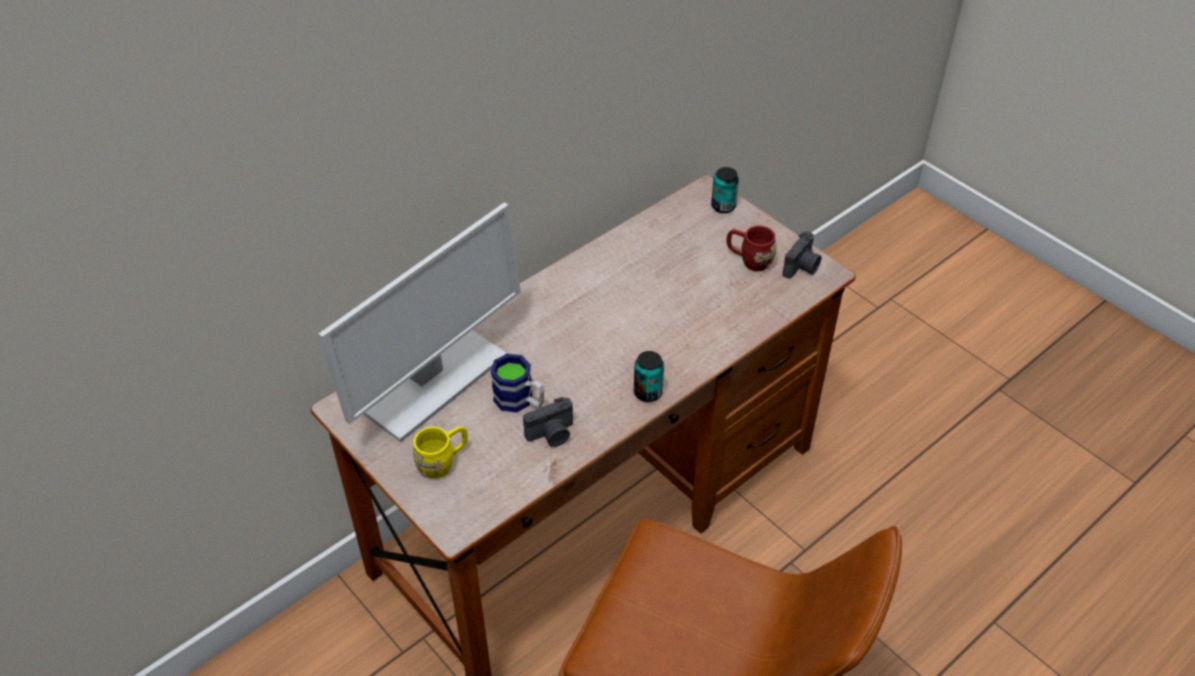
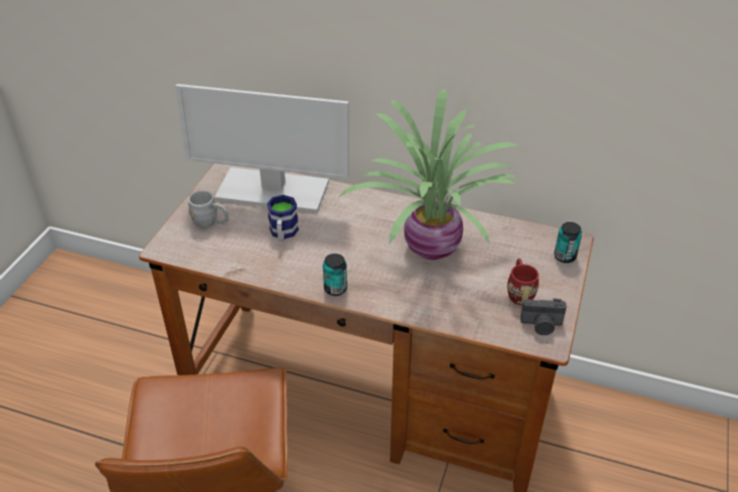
camera: 60 degrees right, 5 degrees down
yellow mug [412,426,468,479] -> grey mug [188,191,229,228]
camera [523,397,573,447] -> none
none -> potted plant [338,88,519,260]

